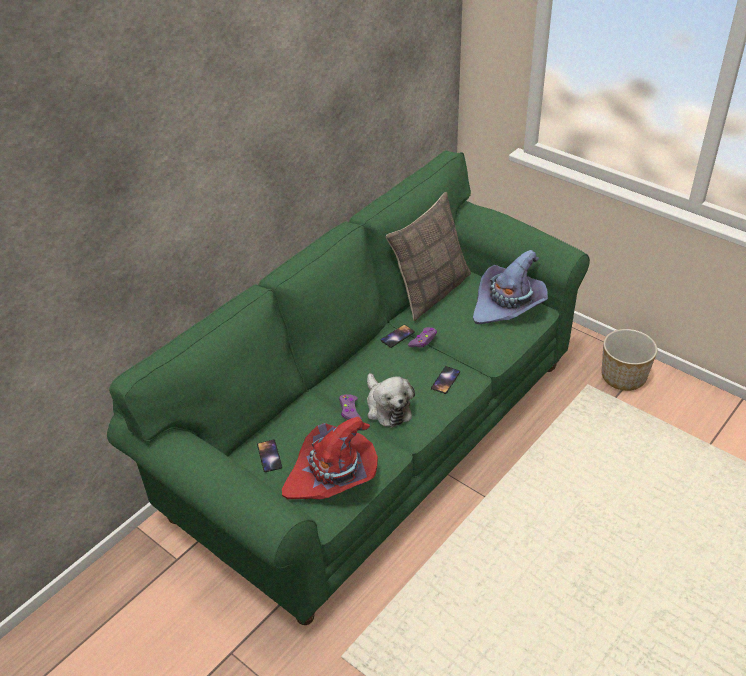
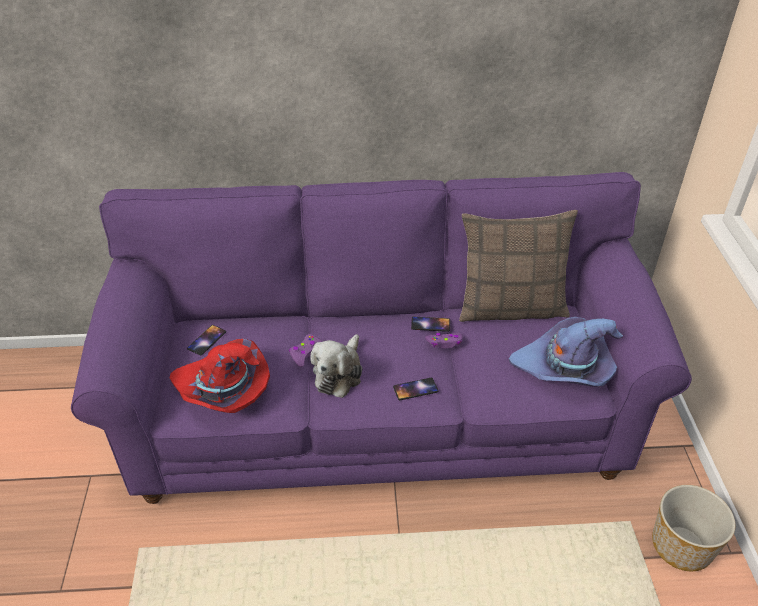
camera: 45 degrees right, 0 degrees up
green sofa [107,151,590,625] -> purple sofa [71,172,692,504]

